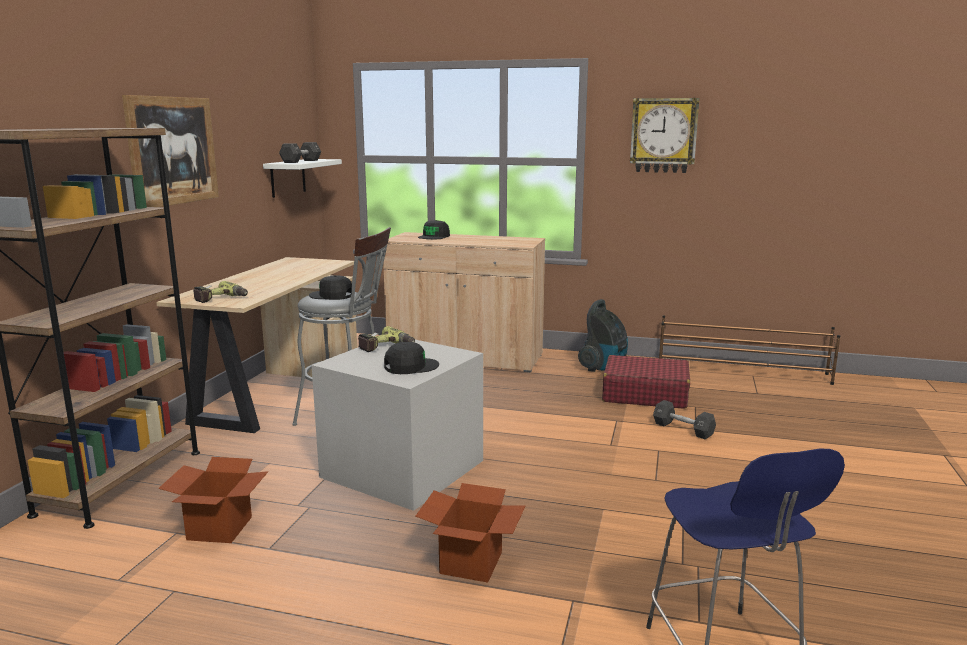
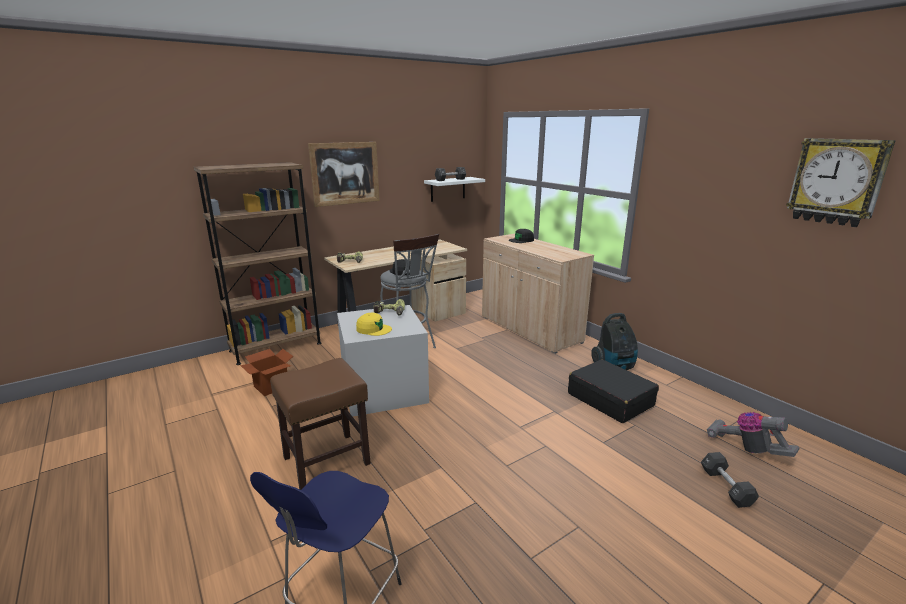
camera: 40 degrees right, 5 degrees up
black cap [384,342,439,374] -> yellow cap [356,313,392,336]
cardboard box [415,483,525,583] -> brown stool [270,358,371,490]
red suitcase [602,355,690,409] -> black suitcase [568,359,659,423]
wall clock [630,98,699,173] -> wall clock moved to [786,138,896,227]
black dumbbell [653,400,716,439] -> black dumbbell moved to [701,452,759,508]
brown shoe rack [659,315,840,385] -> none
none -> vacuum cleaner [707,412,800,457]

